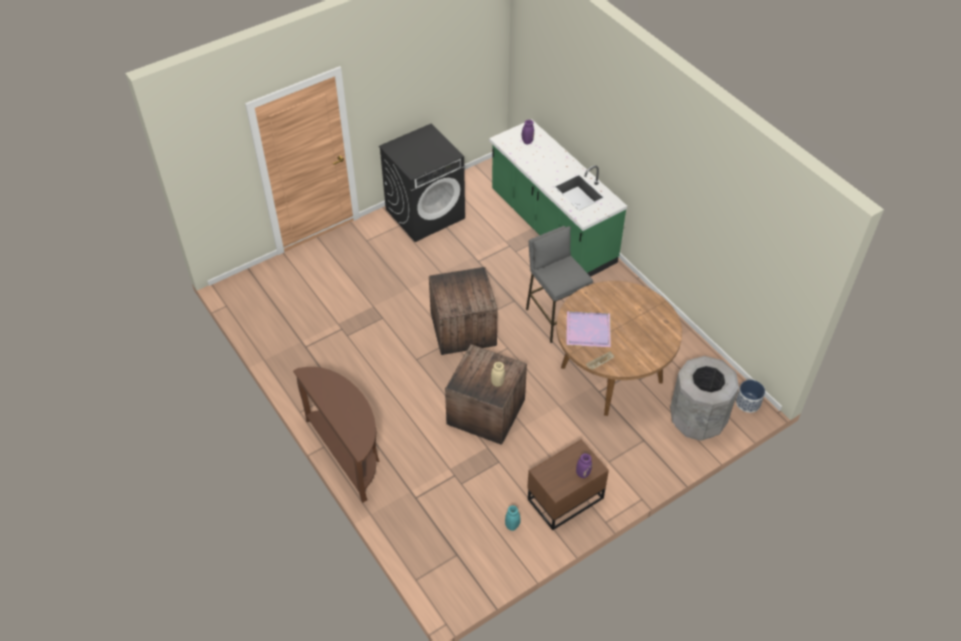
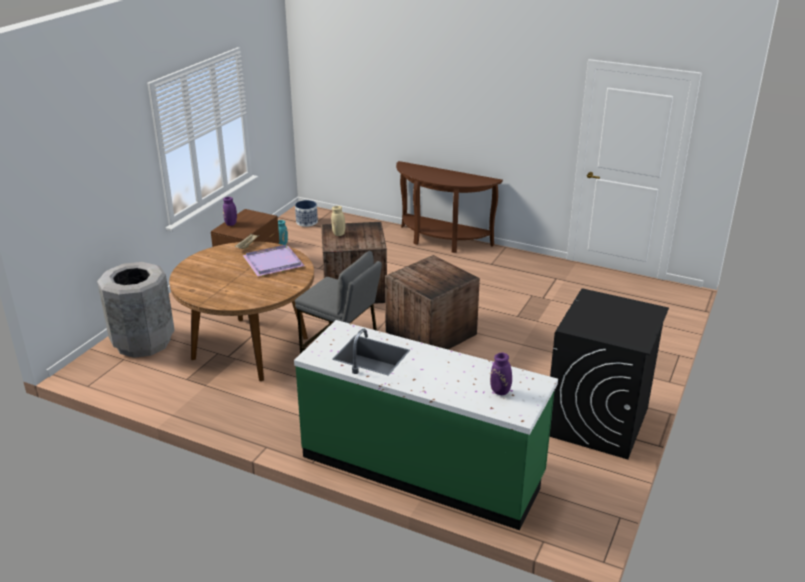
camera: 150 degrees right, 20 degrees down
planter [736,380,765,413] -> planter moved to [295,200,318,227]

